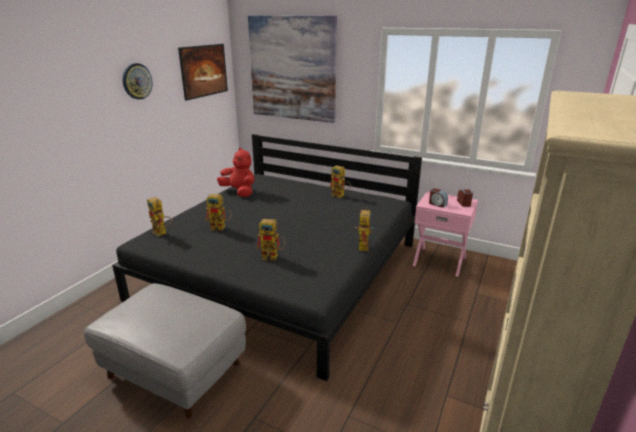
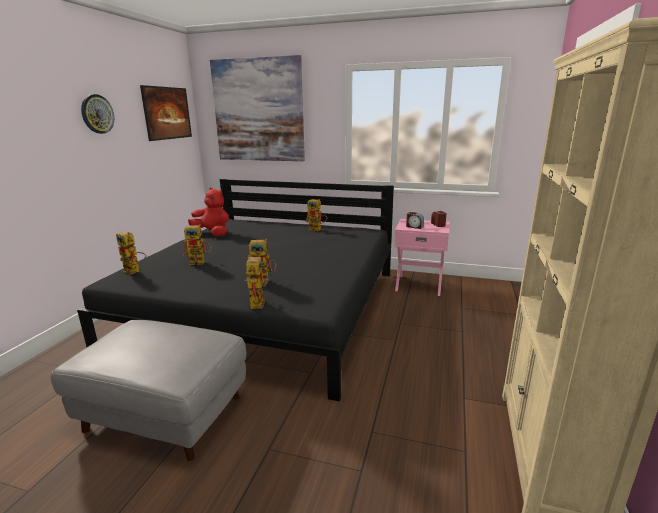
camera: 10 degrees left, 5 degrees down
toy robot [355,207,373,251] -> toy robot moved to [245,253,268,309]

